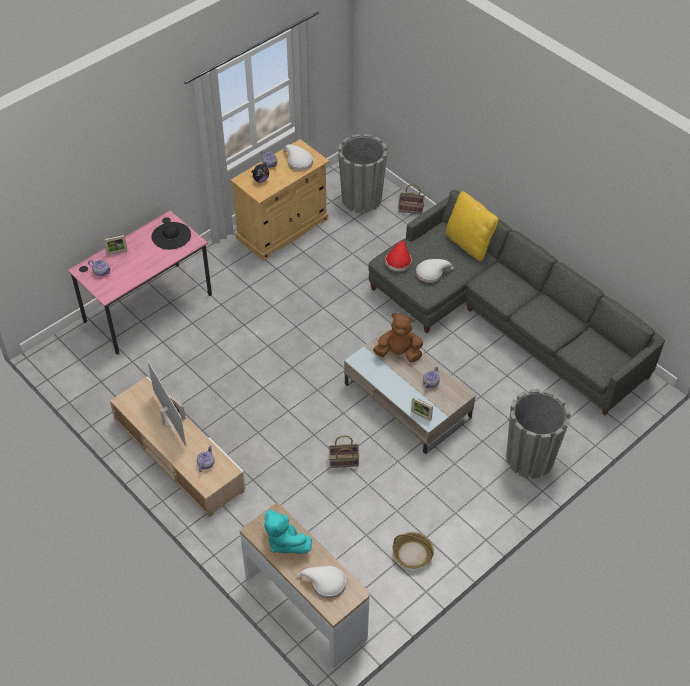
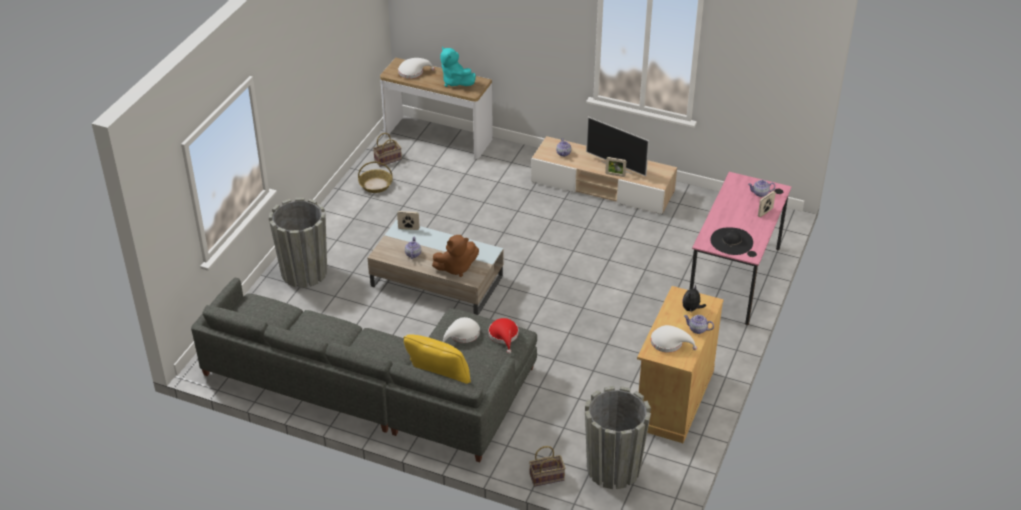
camera: 155 degrees right, 10 degrees down
turquoise plush toy [264,510,312,554] -> turquoise plush toy turned 150 degrees counterclockwise [440,46,476,87]
basket [329,435,360,468] -> basket moved to [373,133,402,167]

